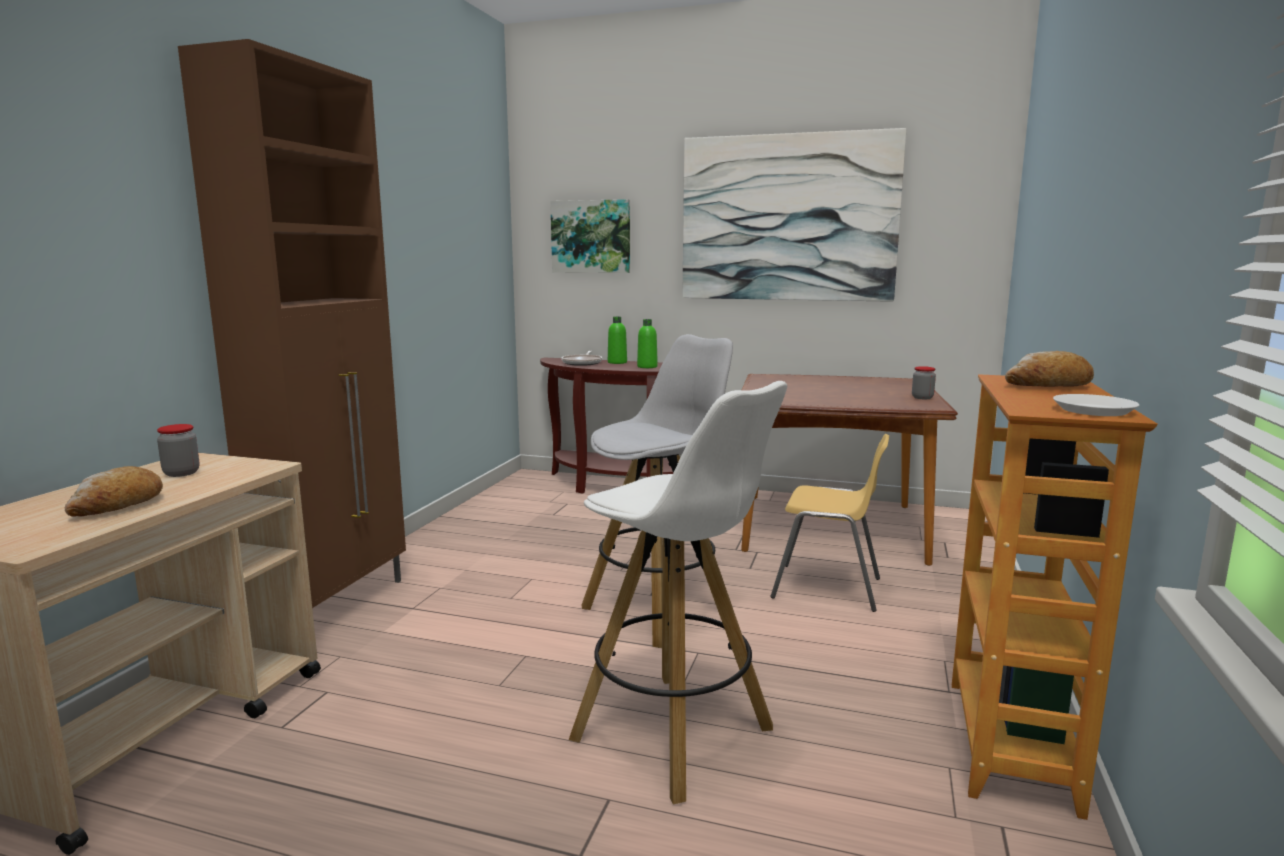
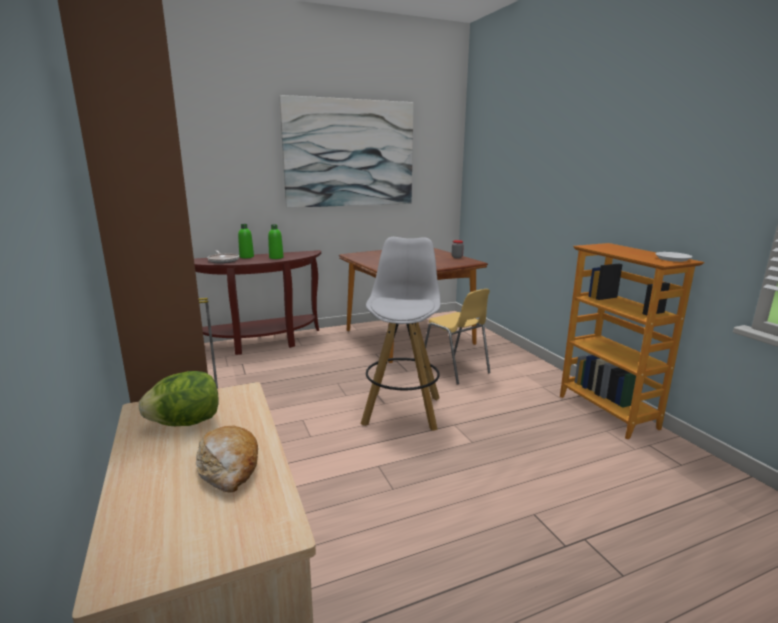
camera: 40 degrees left, 5 degrees up
jar [157,424,200,477] -> lettuce [139,371,219,426]
picture [550,199,630,273] -> none
white stool [569,381,787,804] -> none
yellow chair [771,434,889,612] -> yellow chair turned 75 degrees clockwise [424,289,491,385]
bread [1005,351,1094,387] -> none

